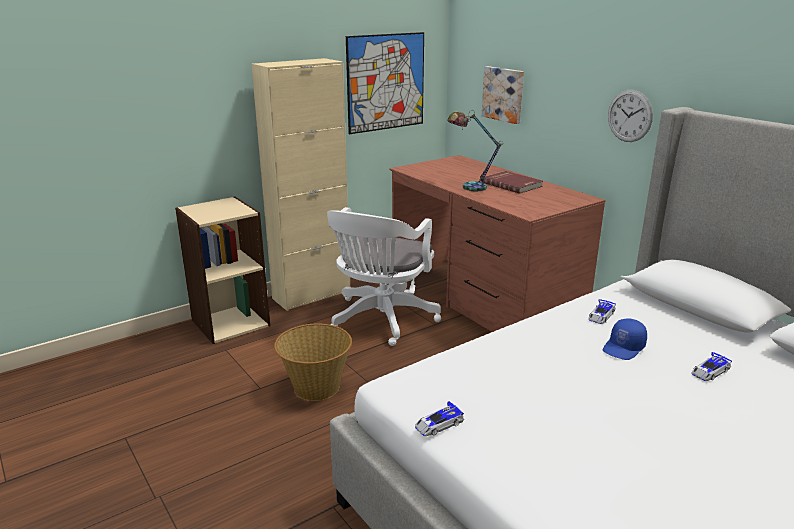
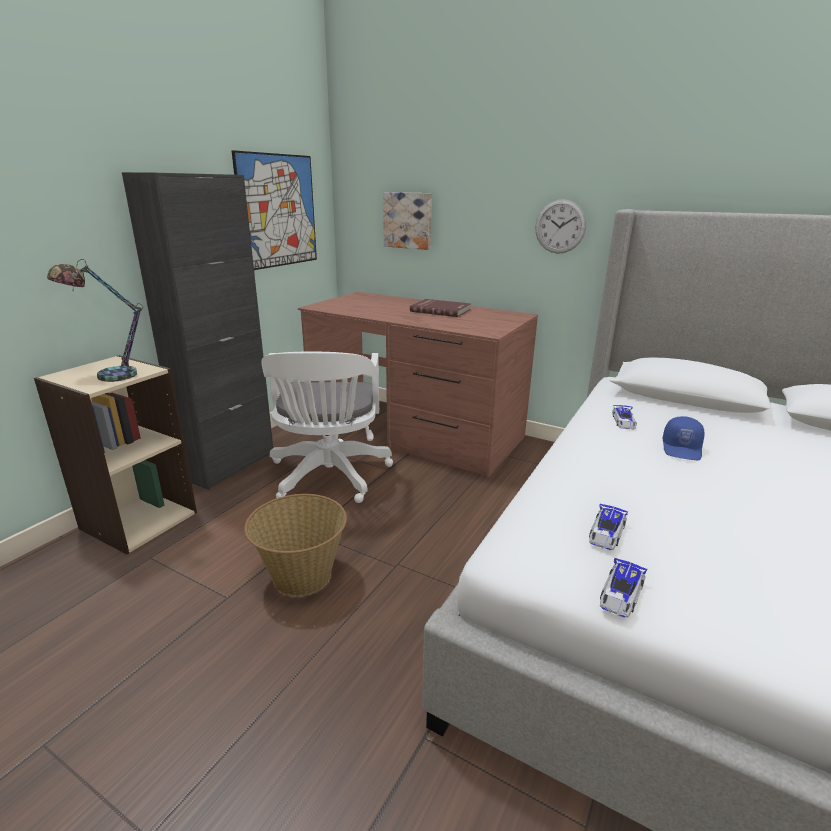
camera: 25 degrees left, 0 degrees up
beige cabinet [251,58,350,311] -> black cabinet [122,172,273,490]
table lamp [447,110,503,191] -> table lamp moved to [47,259,143,382]
toy car [691,352,732,381] -> toy car moved to [589,504,628,550]

